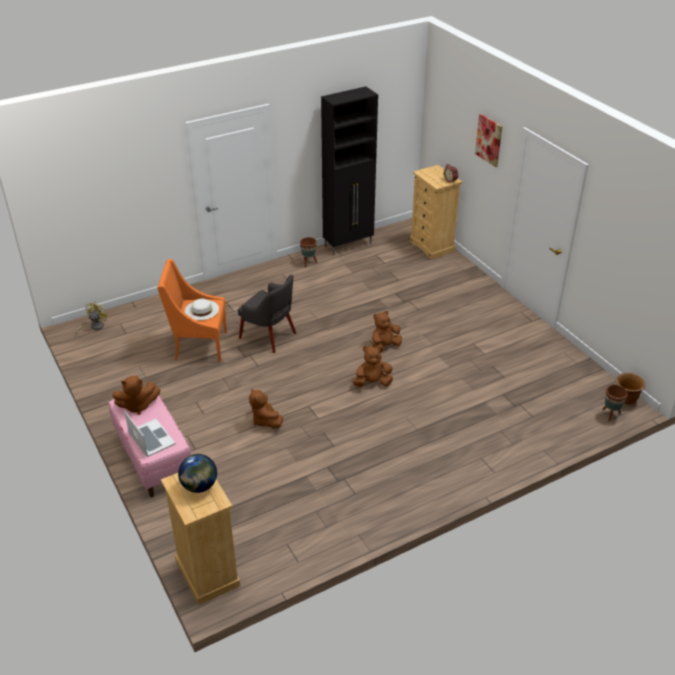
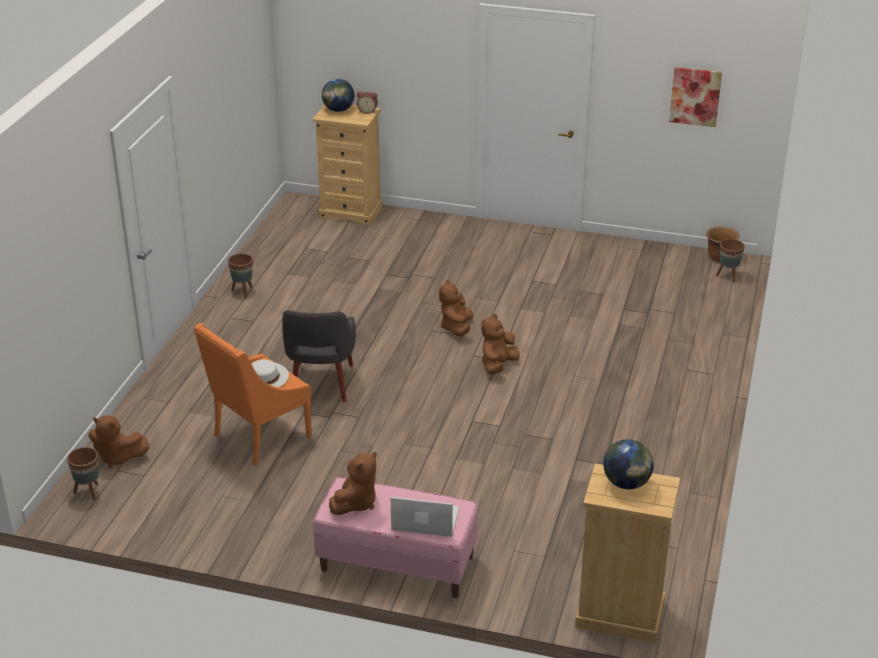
camera: 45 degrees left, 5 degrees down
yellow fan [75,301,109,335] -> brown planter [67,447,99,500]
grey armchair [238,275,296,353] -> grey armchair turned 105 degrees clockwise [283,310,356,402]
brown plush toy [249,389,283,428] -> brown plush toy moved to [89,415,150,468]
black cabinet [321,86,378,255] -> none
picture [475,114,502,167] -> picture moved to [669,67,722,127]
none -> globe [322,79,354,112]

